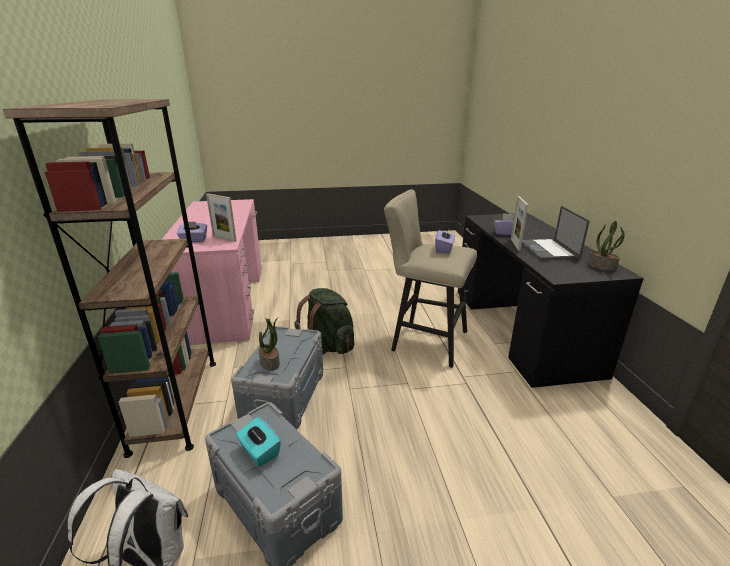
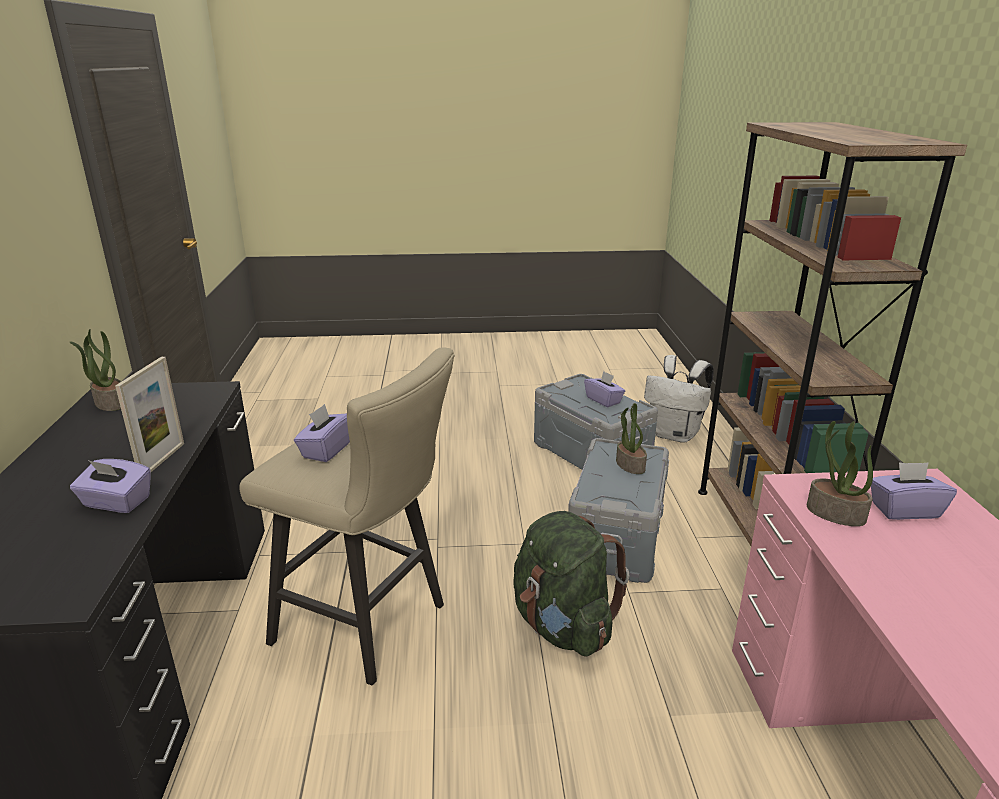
camera: 175 degrees left, 0 degrees up
picture frame [206,193,237,242] -> potted plant [807,421,873,526]
turquoise tissue box [236,417,281,467] -> purple tissue box [584,371,625,407]
laptop [521,206,590,260] -> none

